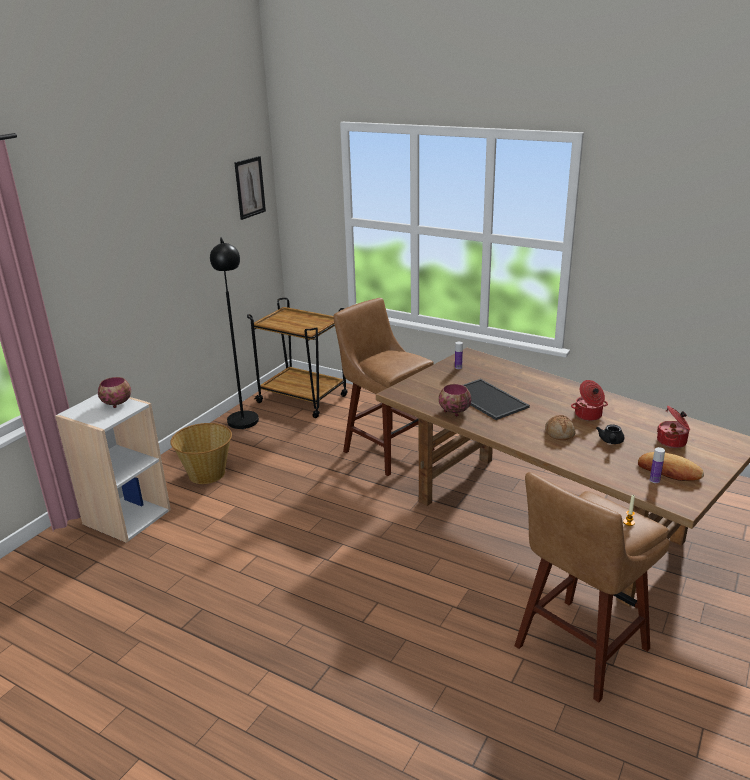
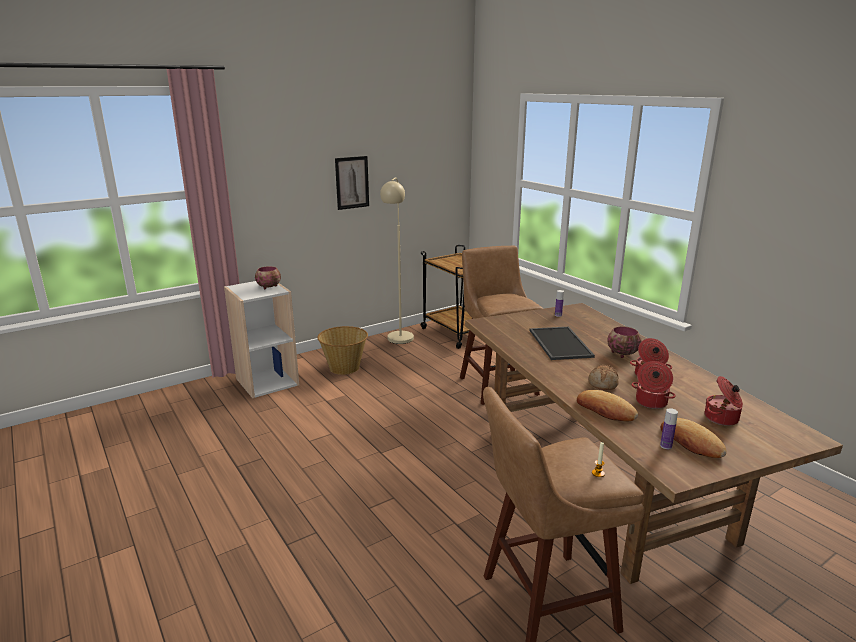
camera: 25 degrees right, 5 degrees down
black floor lamp [210,237,259,429] -> beige floor lamp [380,177,414,344]
picture [234,156,266,220] -> picture moved to [335,156,369,210]
bowl [439,384,471,417] -> bowl moved to [607,326,642,358]
black teapot [596,424,624,444] -> cooking pot [631,361,676,409]
none -> bread [577,390,638,422]

